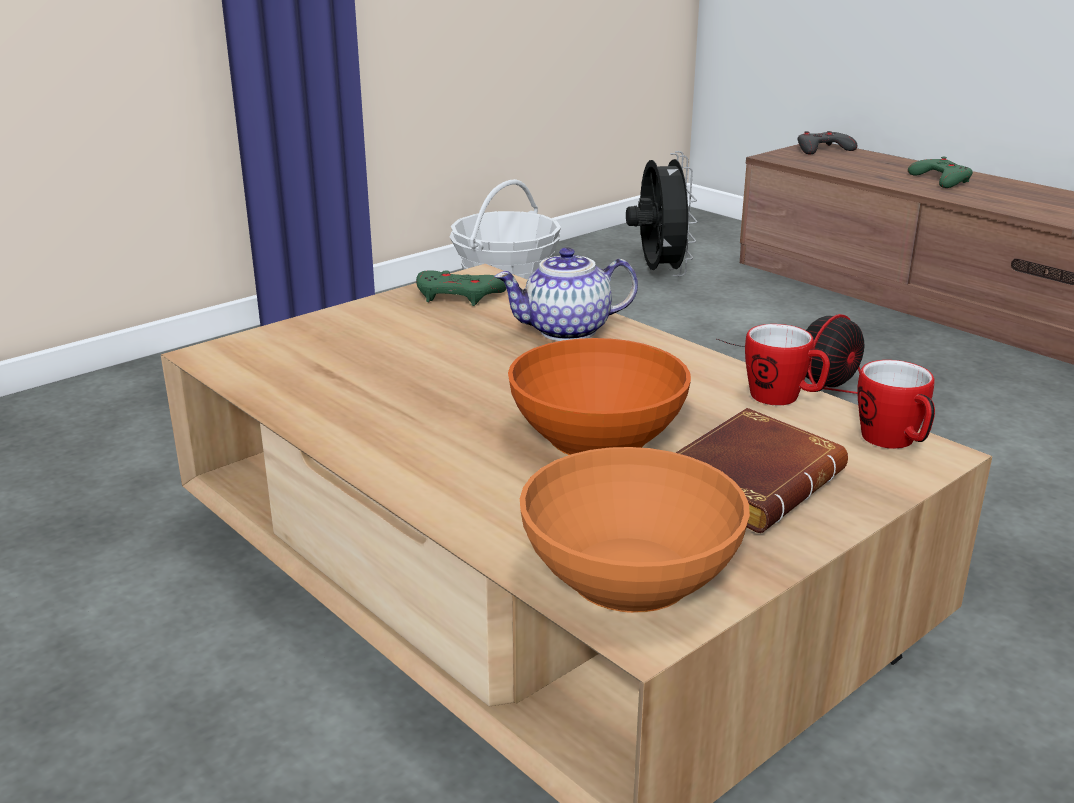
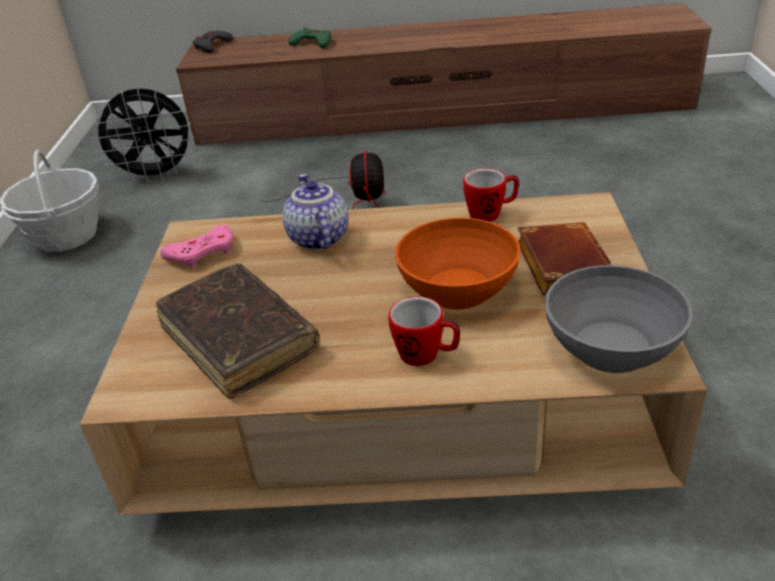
camera: 45 degrees left, 10 degrees up
green game controller [416,270,506,306] -> pink game controller [160,224,233,269]
teapot [494,247,638,341] -> teapot turned 135 degrees clockwise [283,174,349,250]
orange bowl [520,447,750,613] -> grey bowl [545,265,693,373]
black fan [626,151,697,276] -> black fan turned 135 degrees clockwise [92,88,194,182]
mug [858,360,935,449] -> mug moved to [388,297,460,366]
none -> brown book [156,264,320,399]

